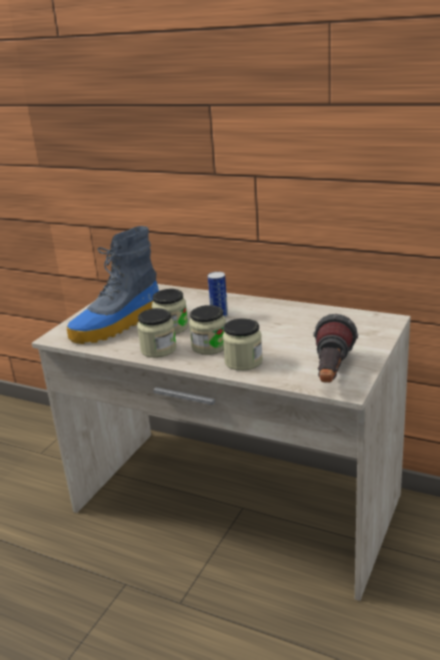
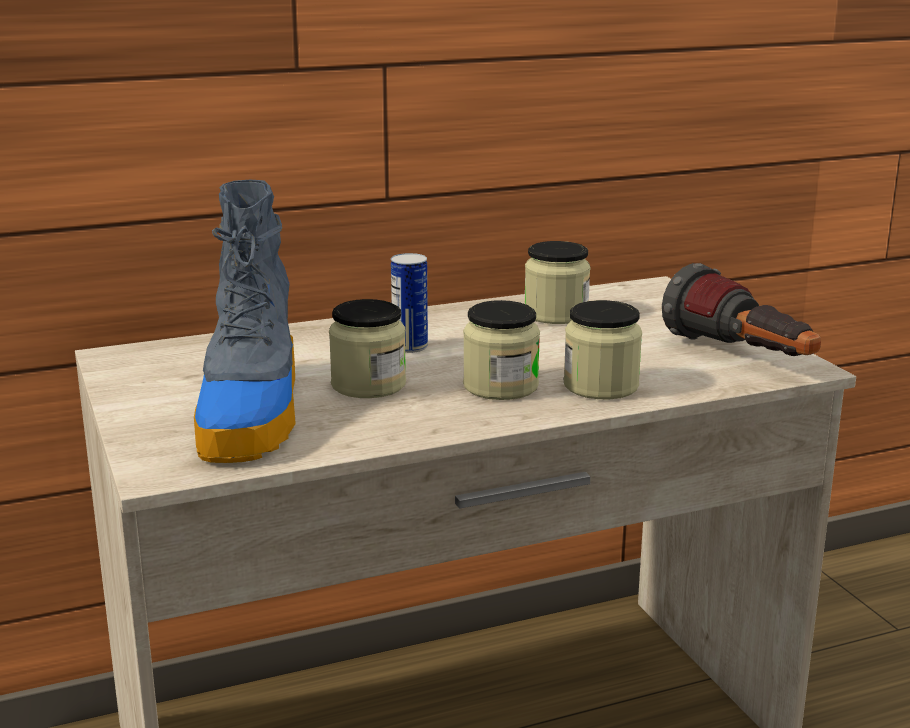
camera: 50 degrees left, 5 degrees down
jar [137,308,176,358] -> jar moved to [525,241,591,324]

